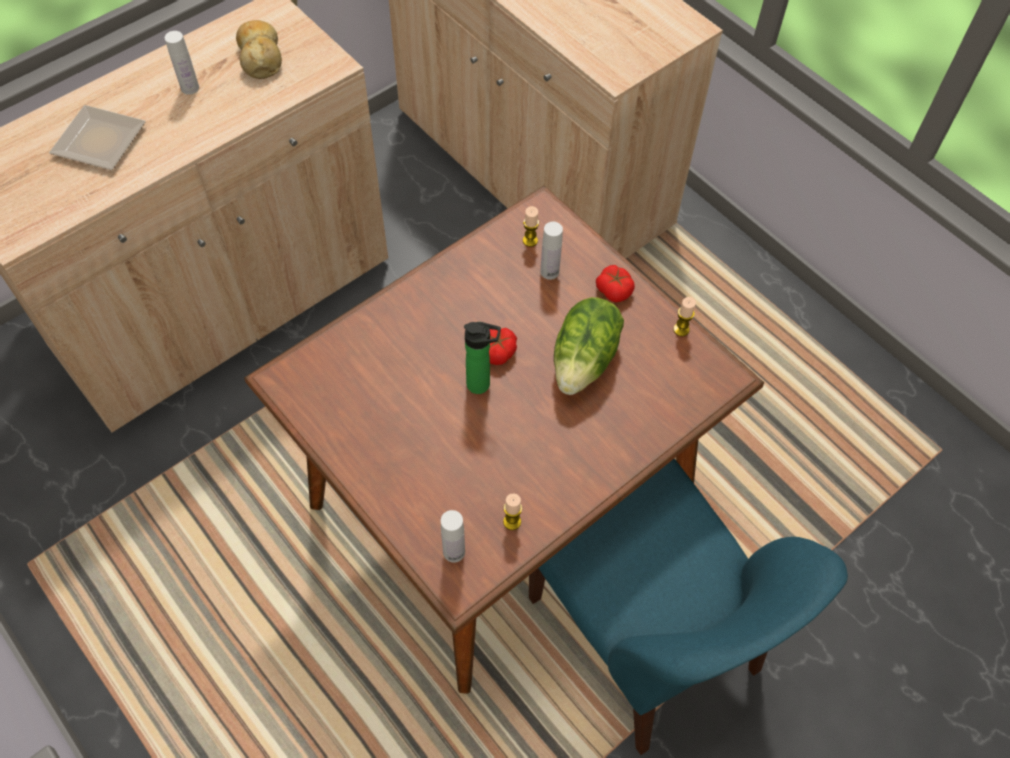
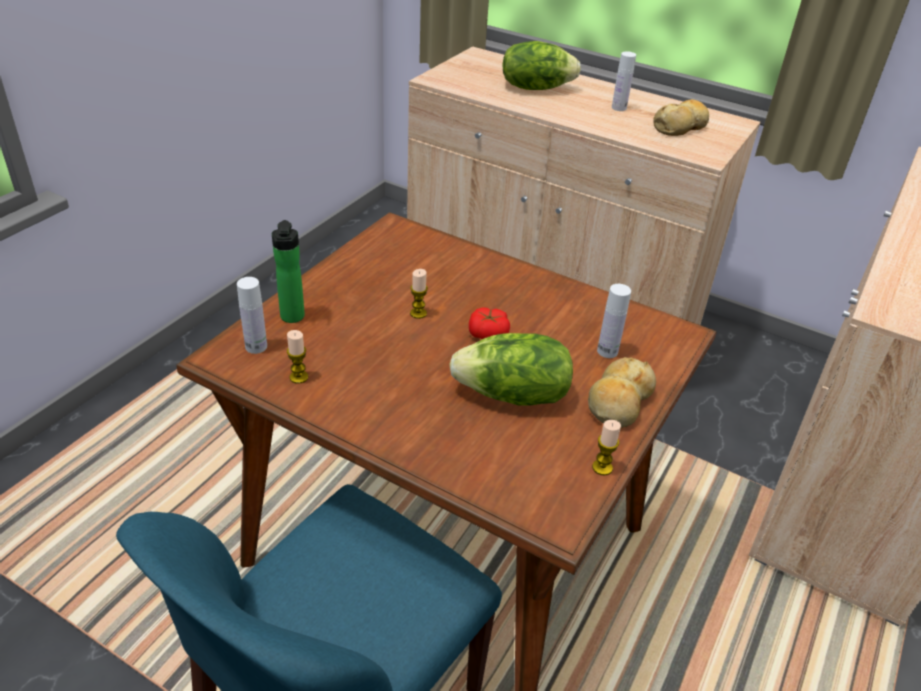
camera: 70 degrees right, 20 degrees down
plate [49,105,146,170] -> lettuce [502,41,581,90]
bottle [464,322,501,394] -> bottle moved to [272,220,305,323]
candle [523,206,539,247] -> candle moved to [410,269,428,319]
tomato [596,265,635,302] -> bread [588,357,656,428]

